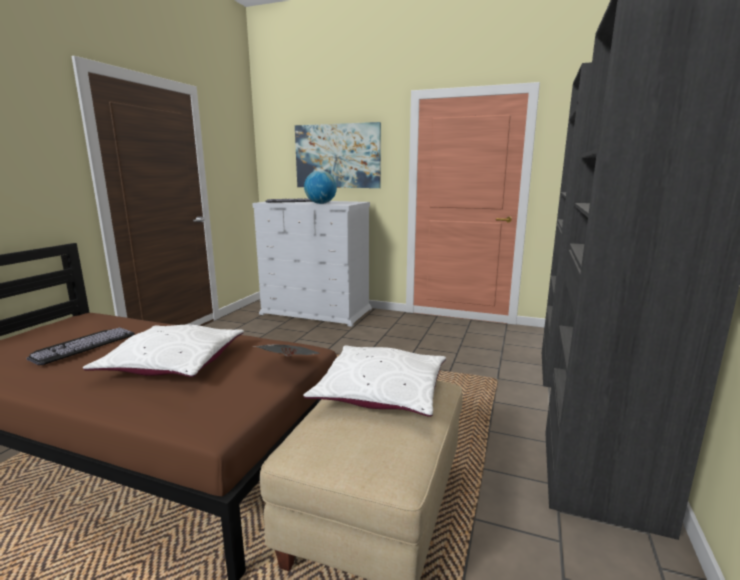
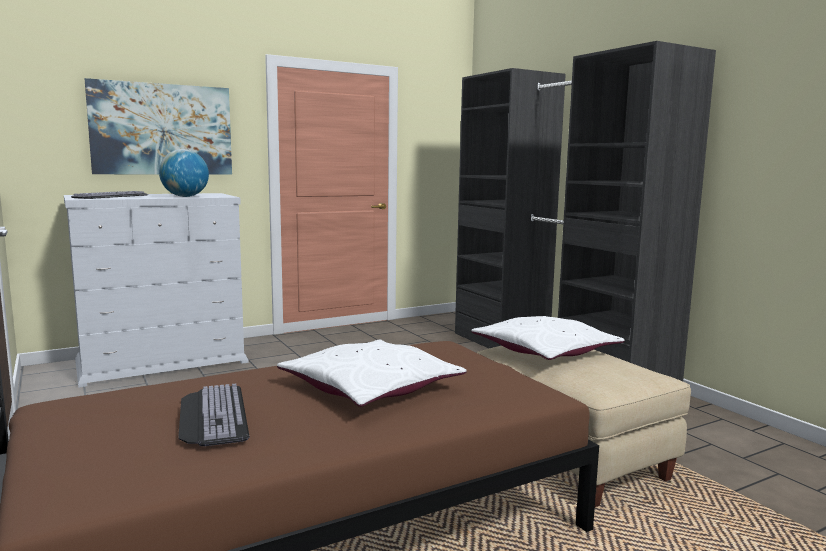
camera: 50 degrees left, 5 degrees down
newspaper [252,345,320,357] -> none

